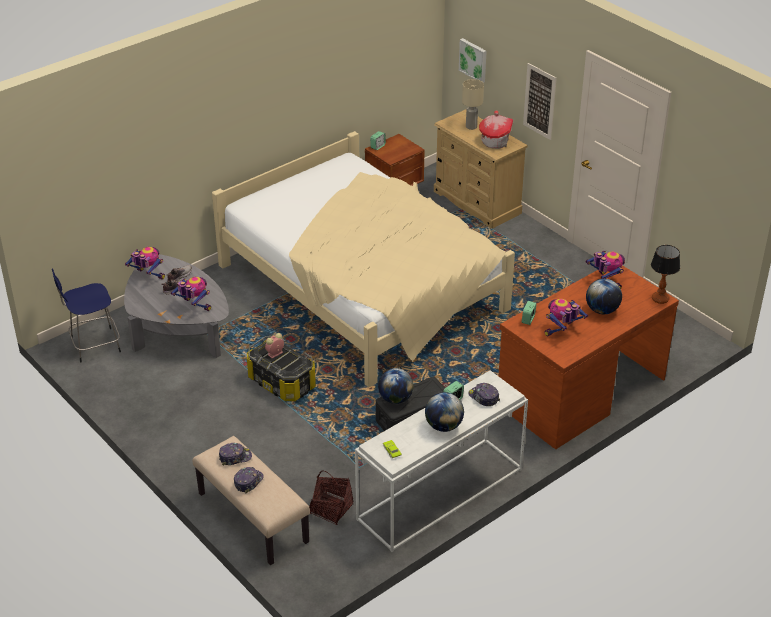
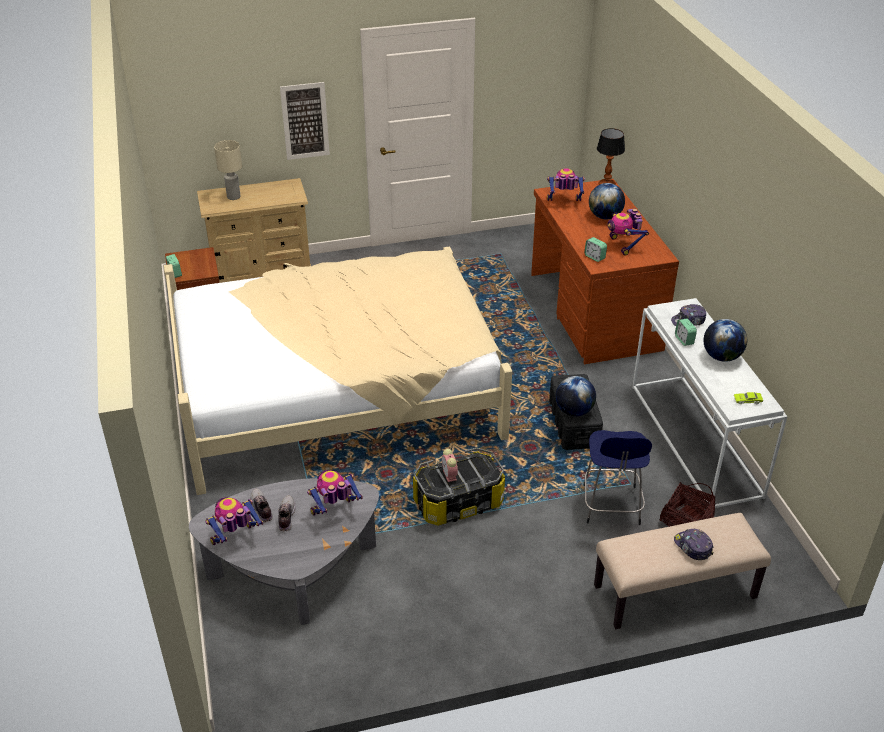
camera: 65 degrees left, 0 degrees up
blue stool [52,269,121,362] -> blue stool moved to [583,430,652,525]
cap [219,443,252,465] -> none
picture [459,38,487,83] -> none
toy house [479,111,513,149] -> none

